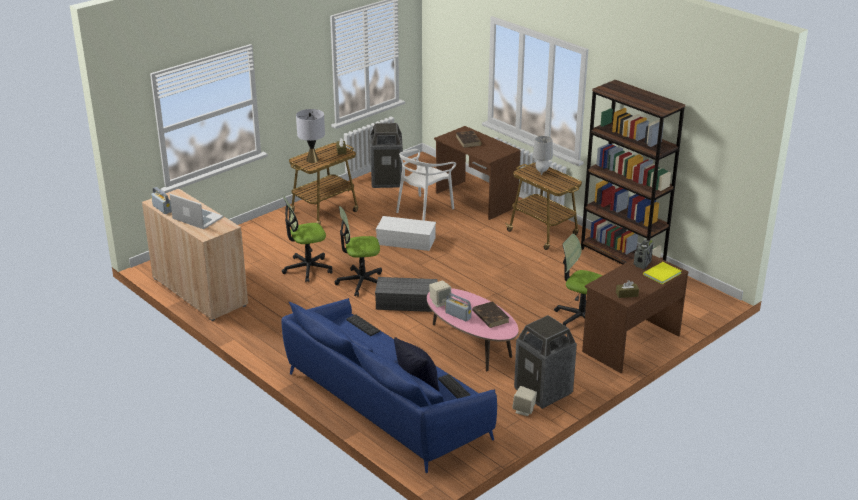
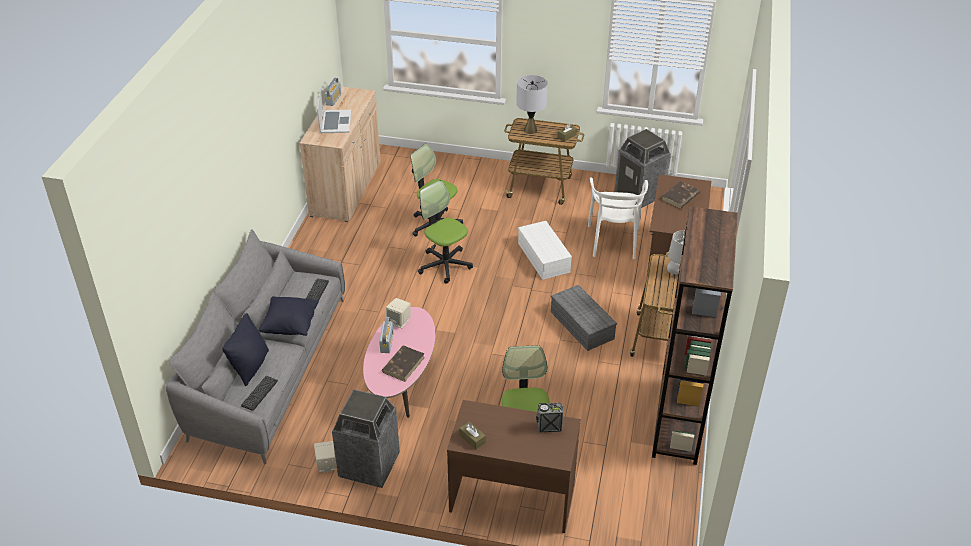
camera: 55 degrees right, 10 degrees up
blue sofa [281,298,497,473] -> grey sofa [166,229,345,465]
grey storage box [375,277,438,312] -> grey storage box moved to [551,285,617,351]
white chair [396,149,456,221] -> white chair turned 90 degrees counterclockwise [588,177,648,259]
yellow book [643,262,681,284] -> none
none -> black pillow [259,296,319,336]

